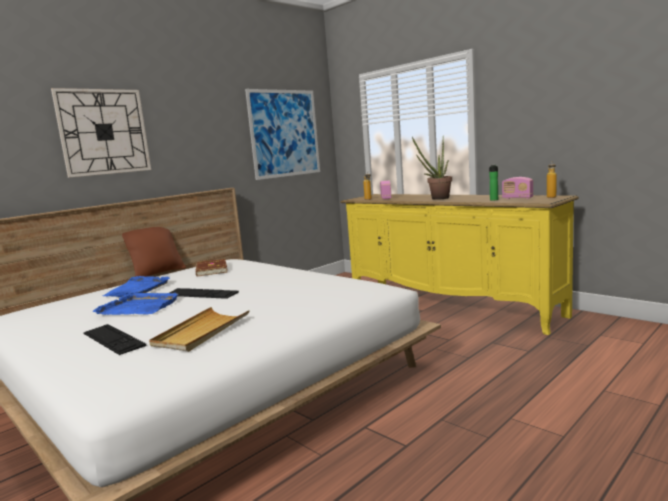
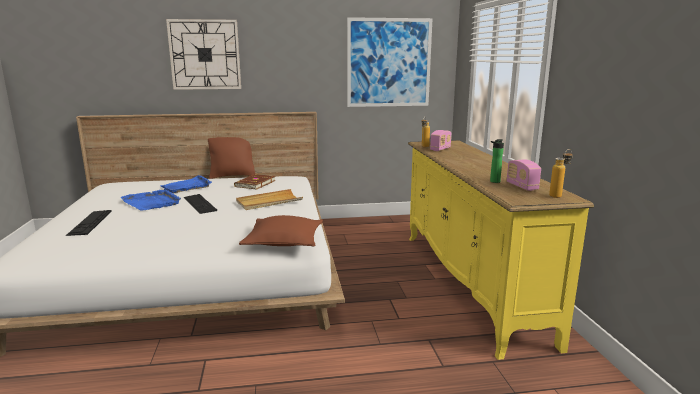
camera: 35 degrees right, 5 degrees up
beige tray [149,307,250,352] -> beige tray moved to [236,189,303,210]
potted plant [412,137,452,200] -> none
none -> brown pillow [239,215,323,246]

